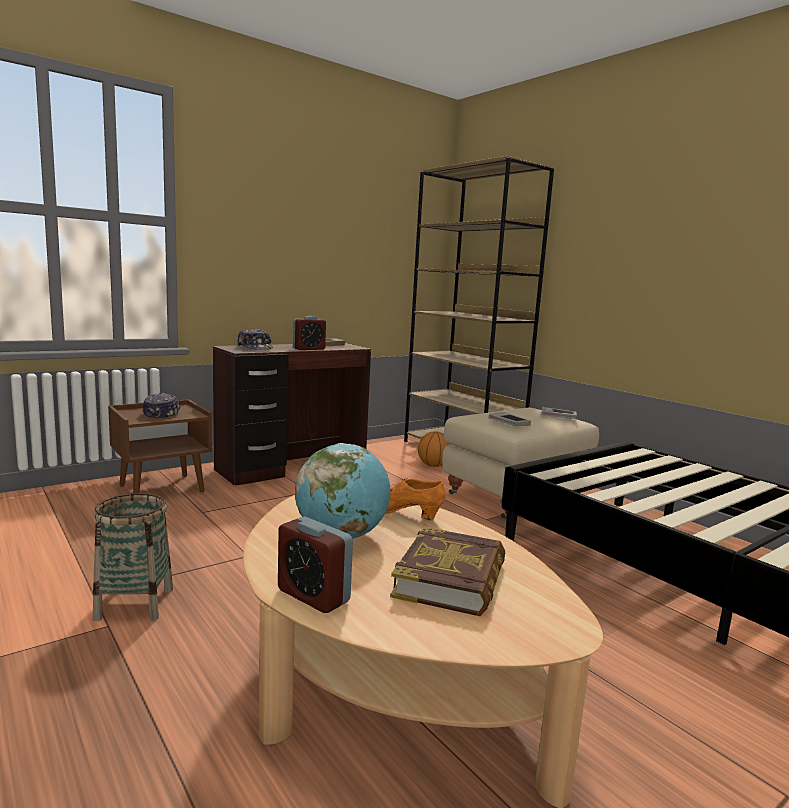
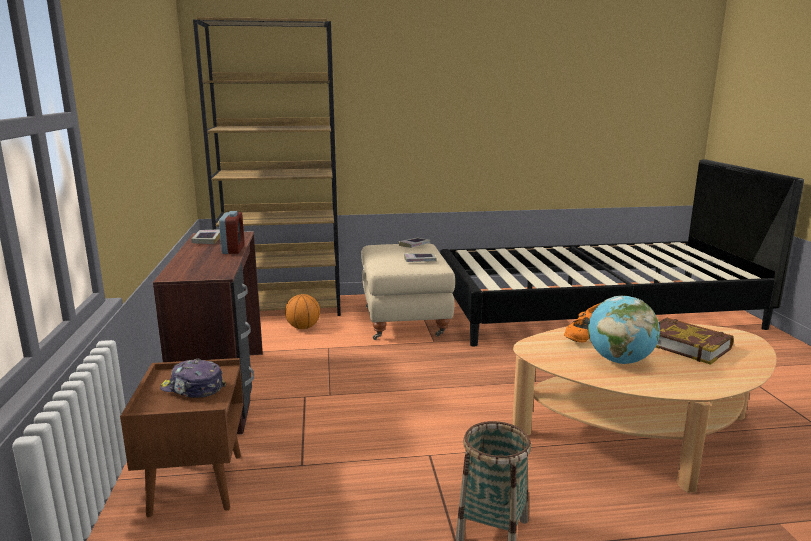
camera: 60 degrees left, 5 degrees up
cap [237,328,273,350] -> none
alarm clock [278,516,353,613] -> none

